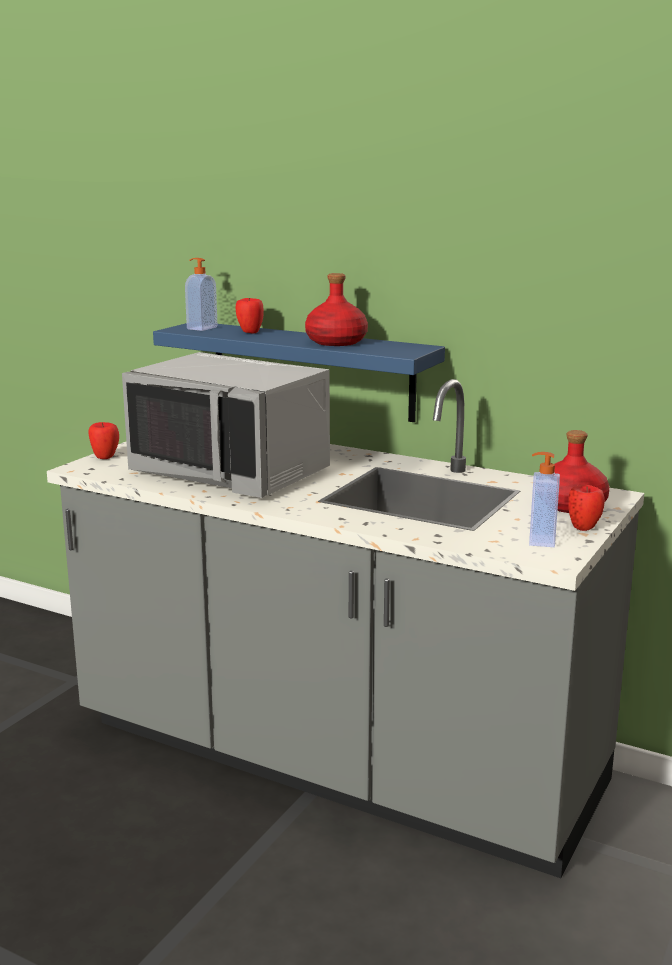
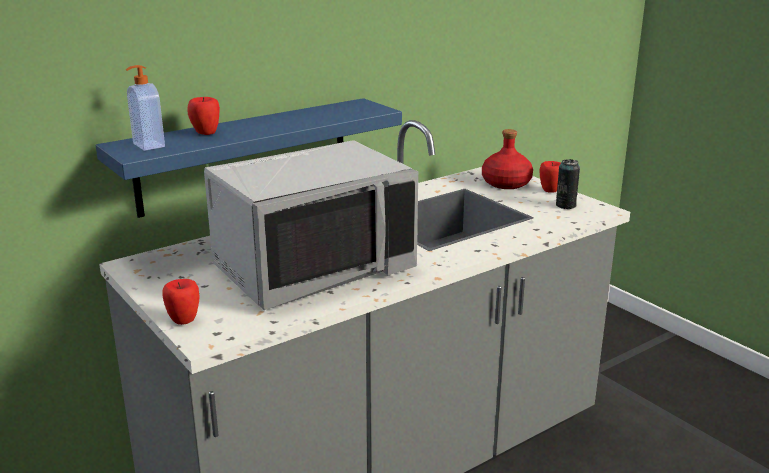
camera: 65 degrees left, 5 degrees up
red bottle [305,273,368,346] -> none
soap dispenser [529,452,560,547] -> can [556,159,580,209]

